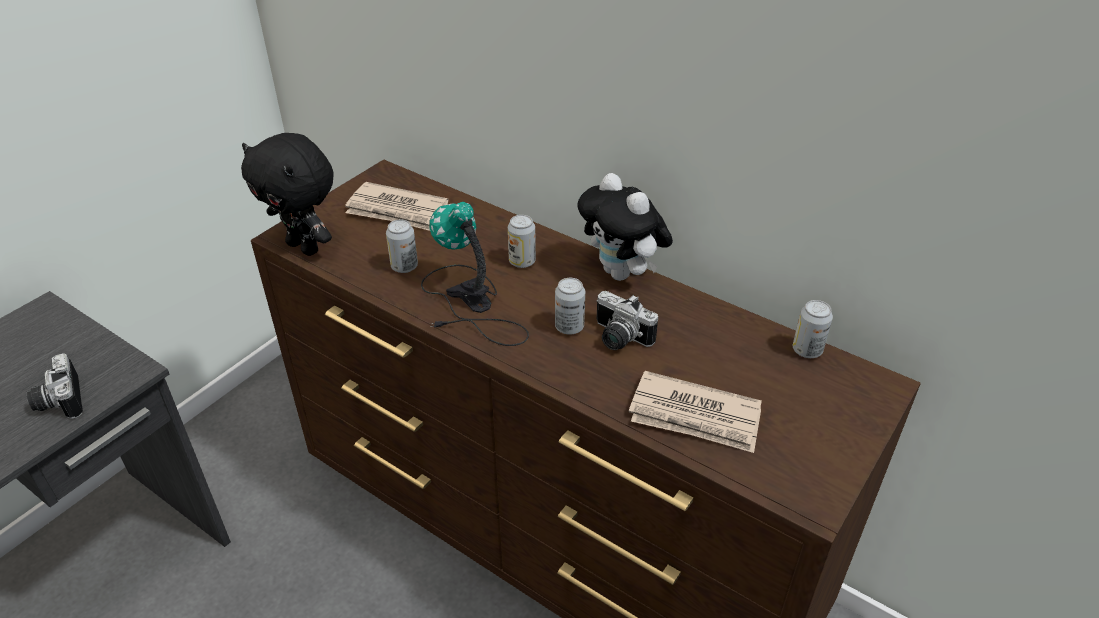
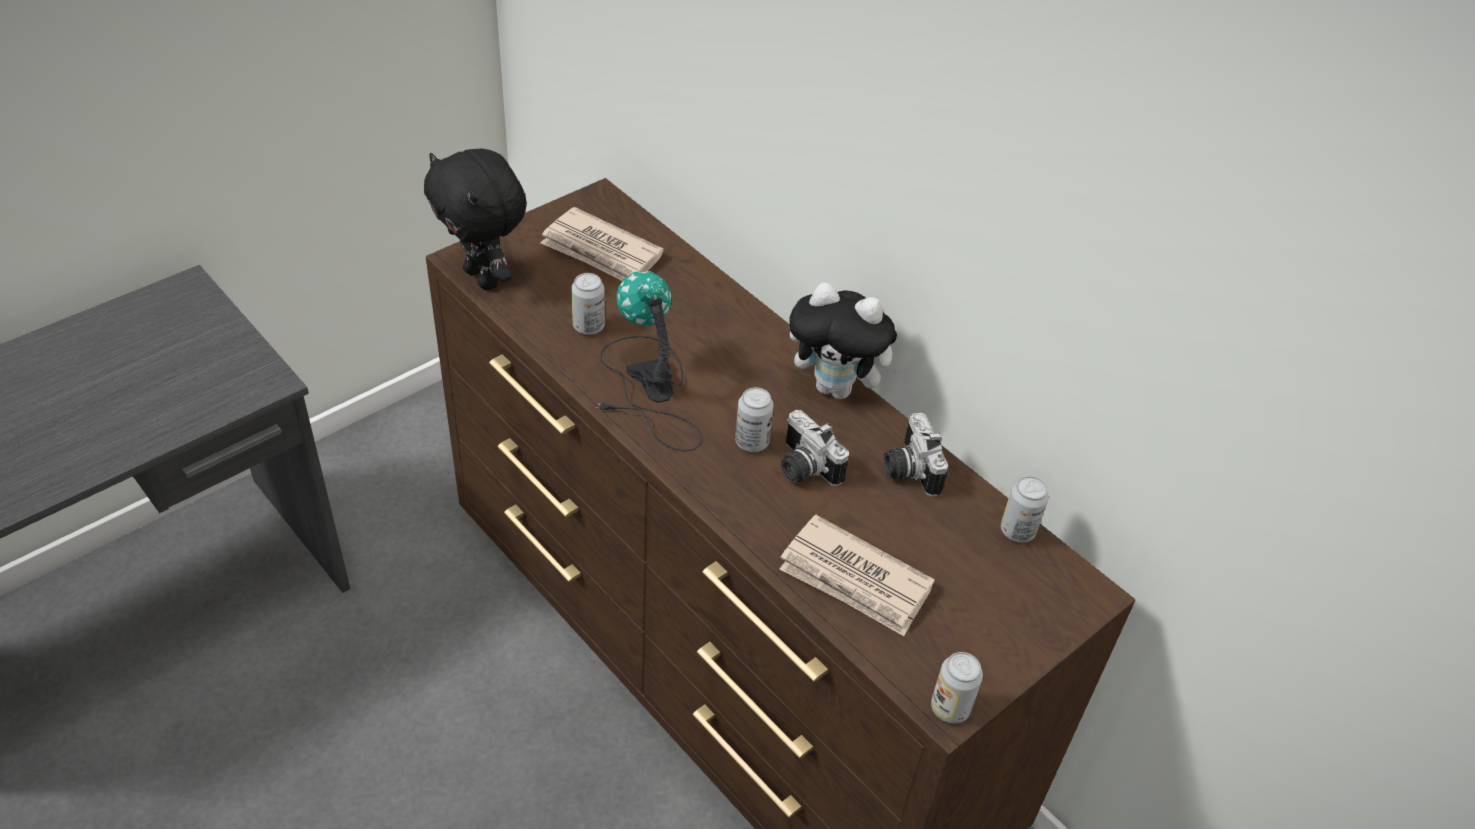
camera: 10 degrees right, 5 degrees up
camera [26,353,83,419] -> camera moved to [883,412,948,497]
can [508,215,536,268] -> can moved to [931,652,983,723]
plush toy [577,173,673,281] -> plush toy turned 45 degrees counterclockwise [789,283,903,399]

